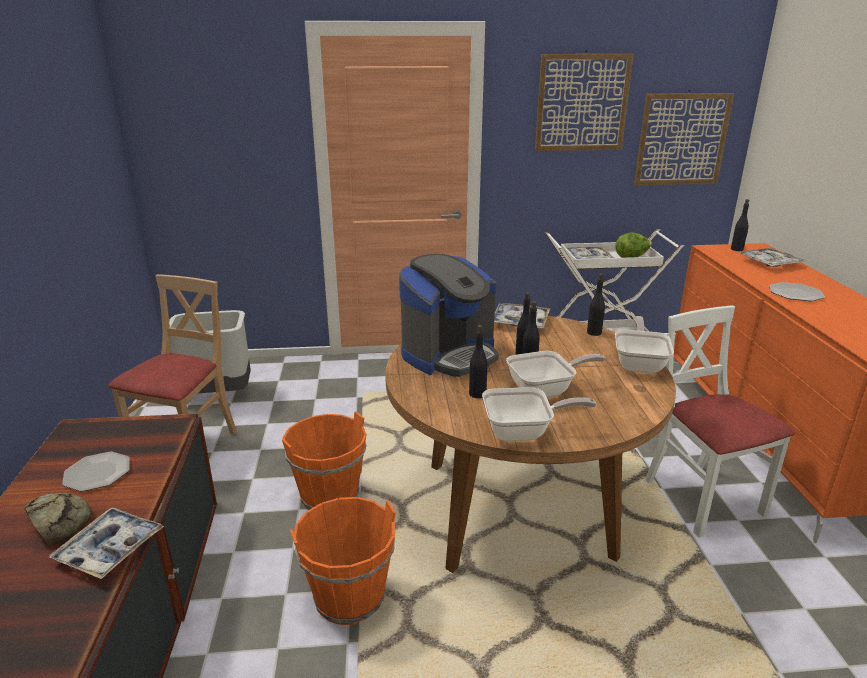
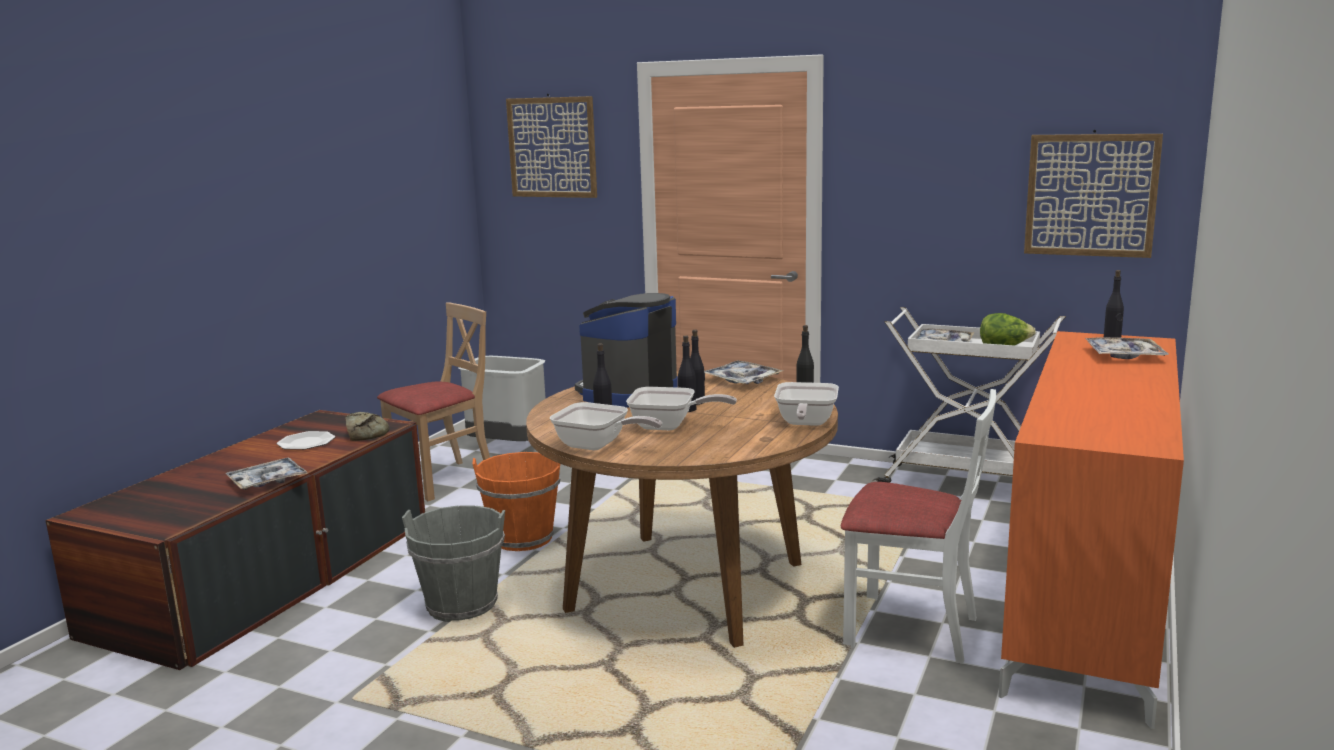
camera: 30 degrees right, 10 degrees down
bread [24,493,92,545] -> bread moved to [345,412,389,441]
orange bucket [290,497,396,625] -> grey bucket [402,505,505,622]
coffee machine [399,254,499,377] -> coffee machine turned 135 degrees clockwise [575,293,678,407]
picture [535,50,633,151] -> picture moved to [506,94,597,198]
frying pan [615,316,674,373] -> frying pan turned 150 degrees clockwise [774,382,839,426]
white chair [645,305,795,538] -> white chair turned 105 degrees clockwise [841,389,996,664]
plate [769,282,825,301] -> none

